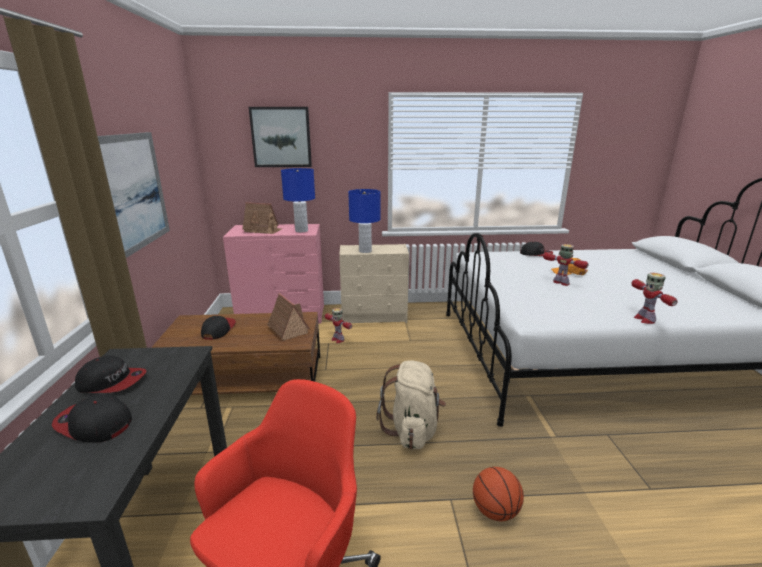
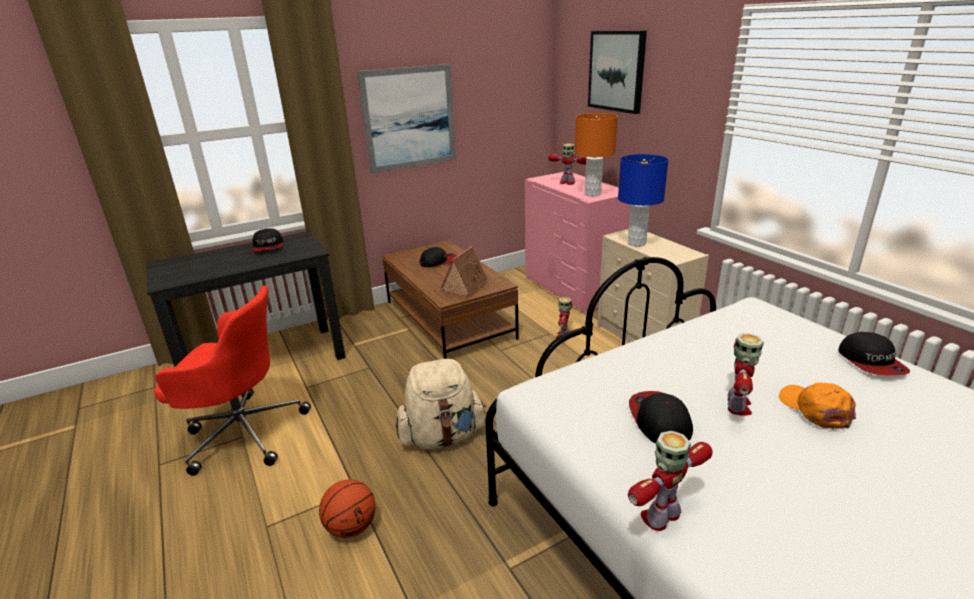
camera: 65 degrees right, 5 degrees up
cap [52,394,132,443] -> cap moved to [629,391,693,444]
toy house [242,202,283,234] -> toy robot [548,144,587,185]
blue table lamp [281,168,315,232] -> orange table lamp [575,113,618,196]

